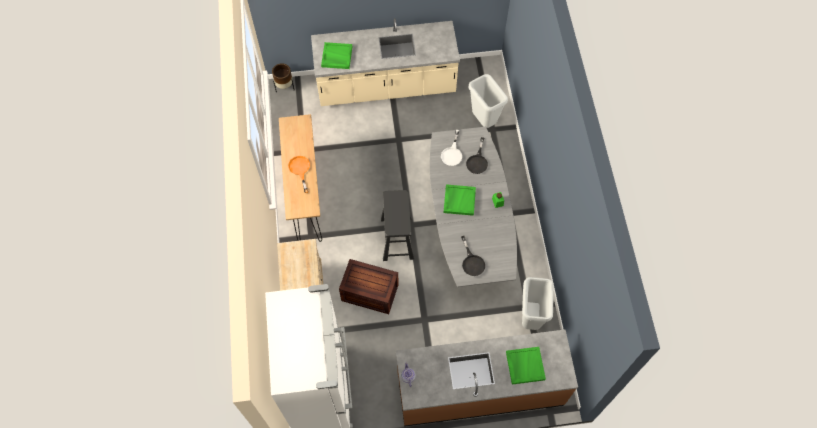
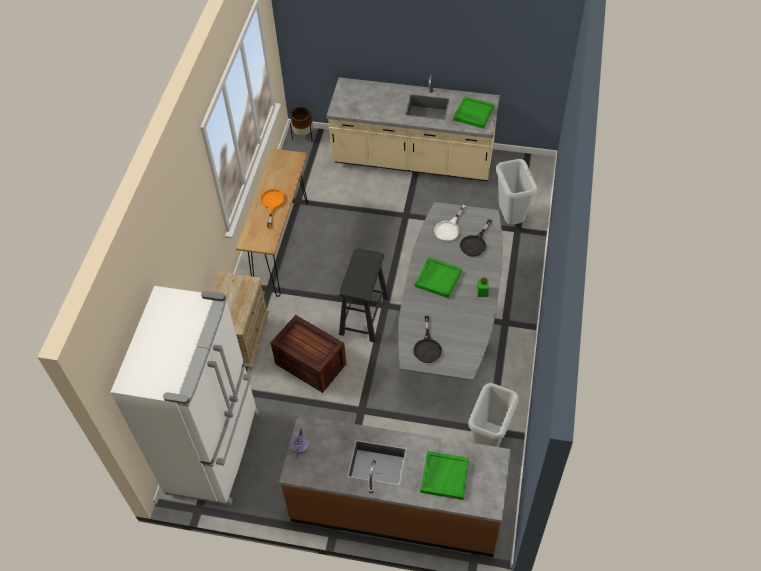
camera: 20 degrees right, 10 degrees down
green tray [321,42,353,69] -> green tray moved to [453,96,495,129]

